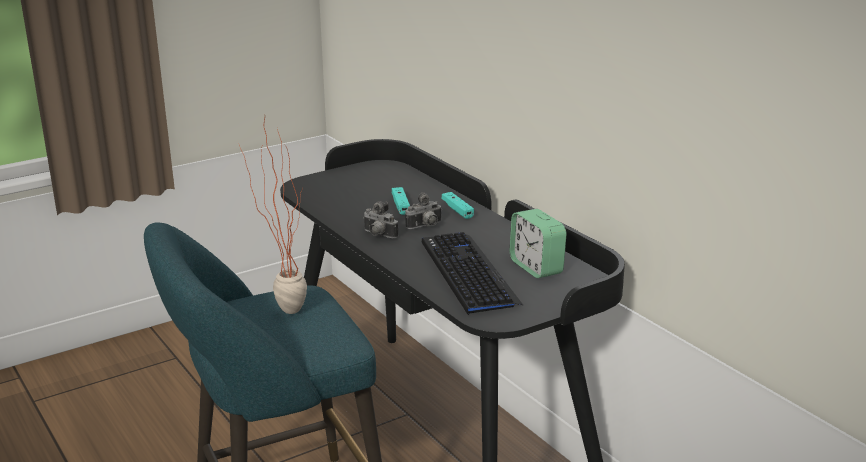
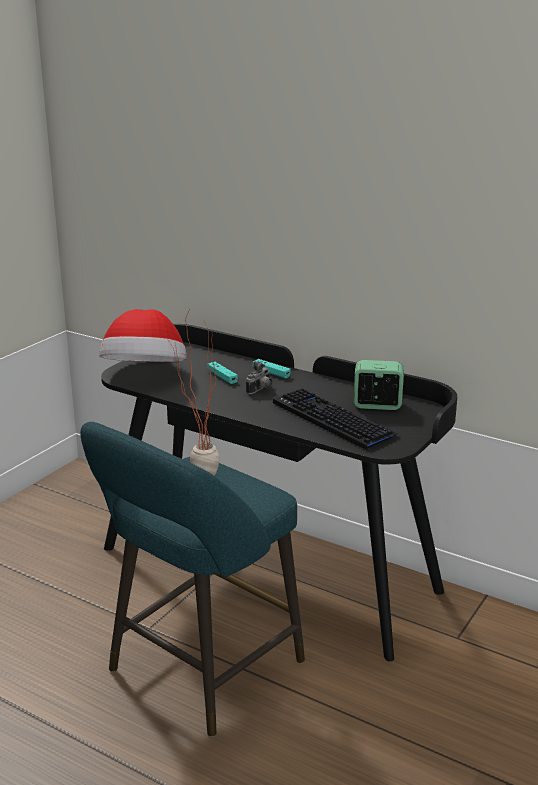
camera: 25 degrees left, 0 degrees up
camera [364,201,399,239] -> none
alarm clock [510,209,567,278] -> alarm clock turned 150 degrees clockwise [354,360,404,410]
none -> hat [99,309,186,362]

